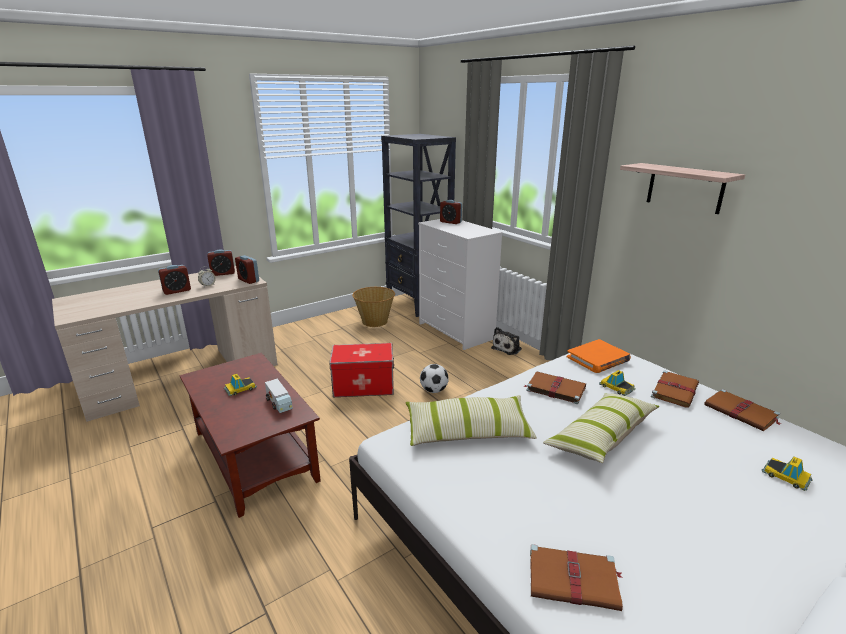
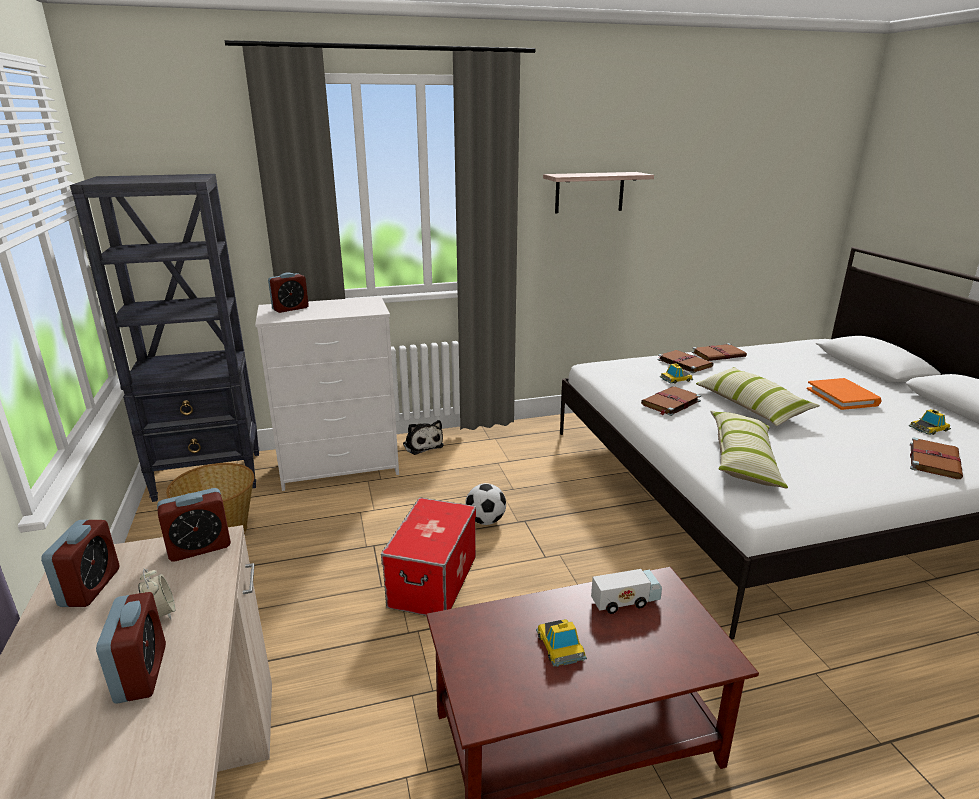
camera: 70 degrees left, 0 degrees up
orange book [567,339,631,373] -> orange book moved to [807,378,881,410]
toy car [762,457,813,491] -> toy car moved to [908,409,951,435]

